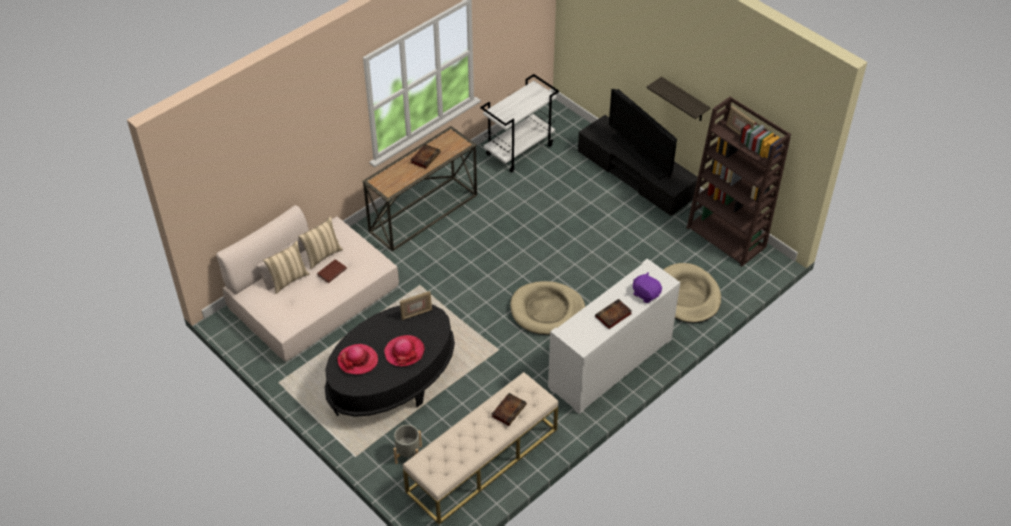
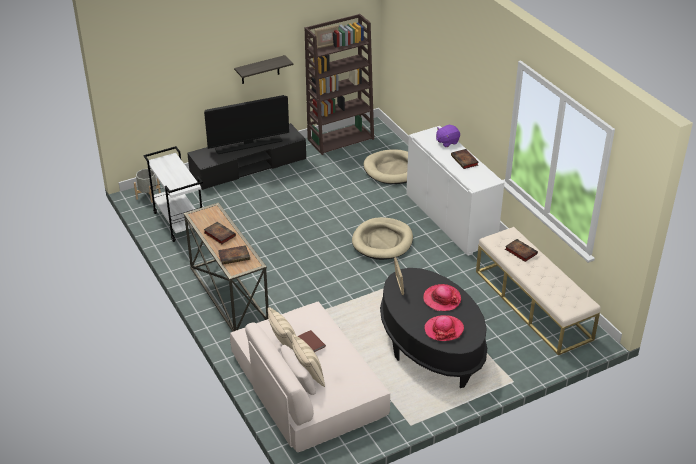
camera: 75 degrees left, 10 degrees down
grey planter [393,425,422,464] -> grey planter moved to [134,169,161,203]
none -> book [218,245,250,265]

